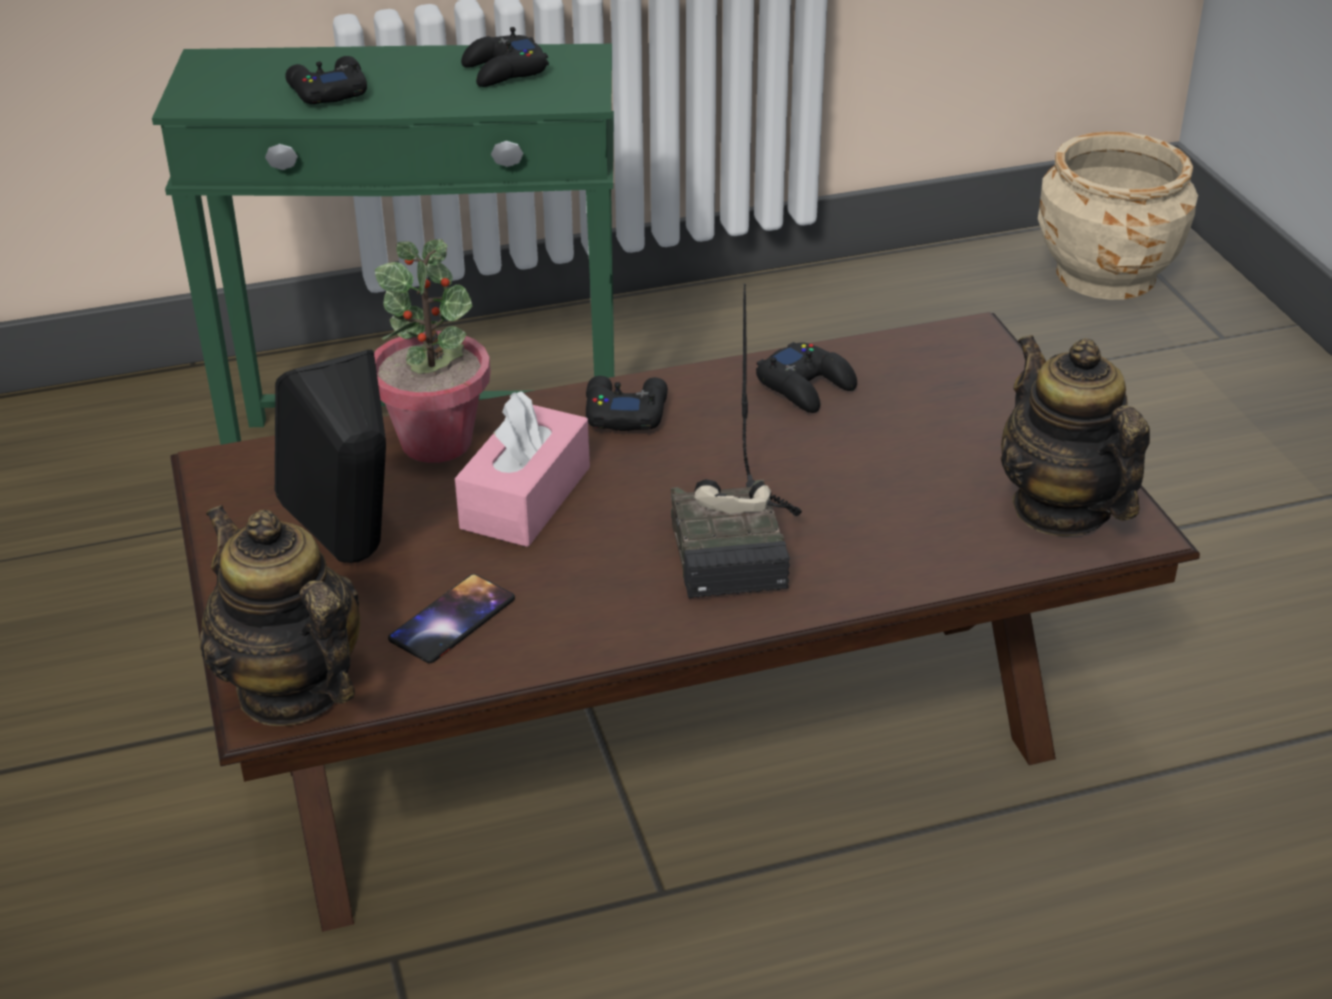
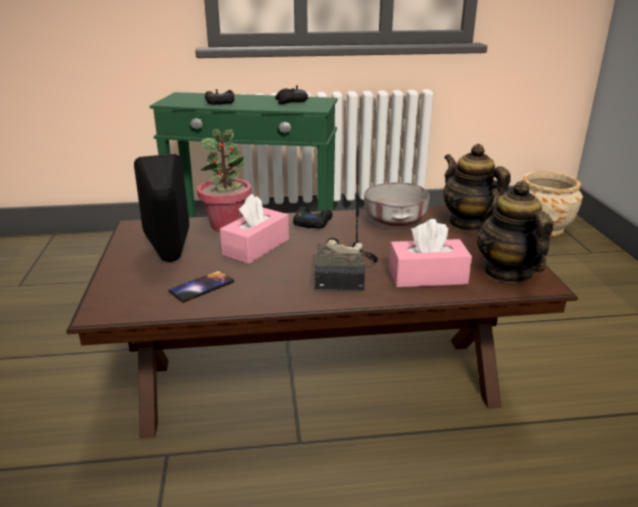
camera: 10 degrees right, 10 degrees down
teapot [200,505,360,726] -> teapot moved to [443,144,511,231]
black game controller [756,342,857,413] -> grey bowl [364,182,430,226]
none -> pink tissue box [389,219,472,287]

